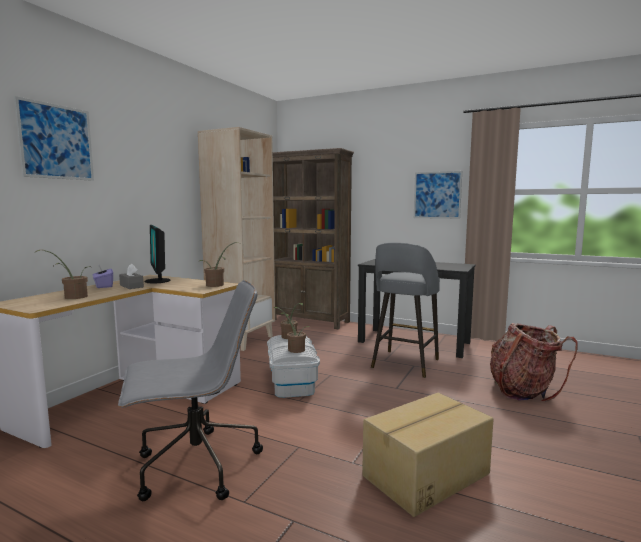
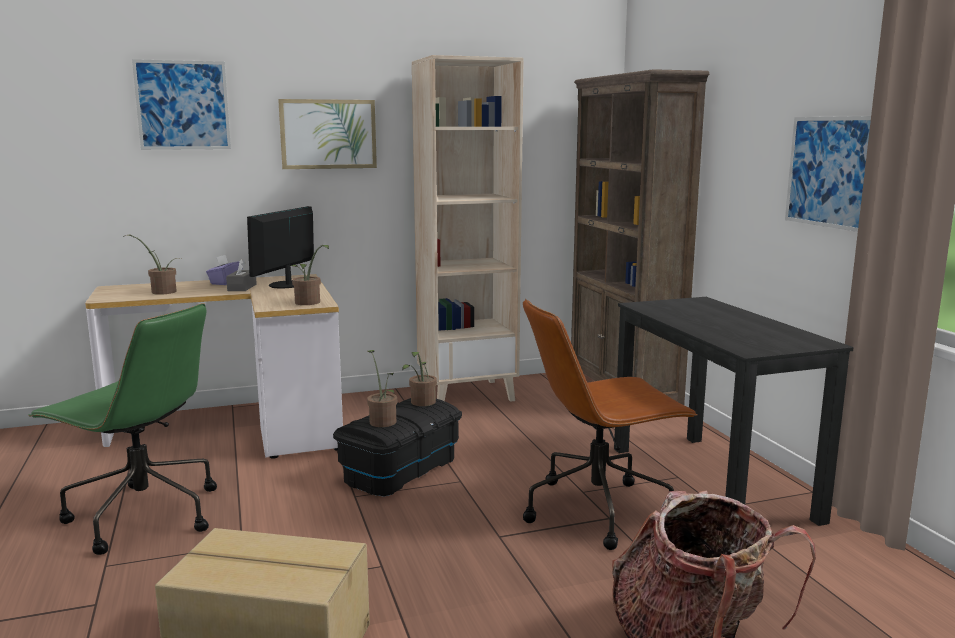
camera: 45 degrees right, 5 degrees up
grey office chair [118,280,263,501] -> green office chair [28,303,217,555]
white storage box [267,335,320,398] -> black storage box [333,398,462,497]
grey stool [371,242,440,378] -> brown office chair [523,299,698,550]
none -> picture [278,99,377,169]

